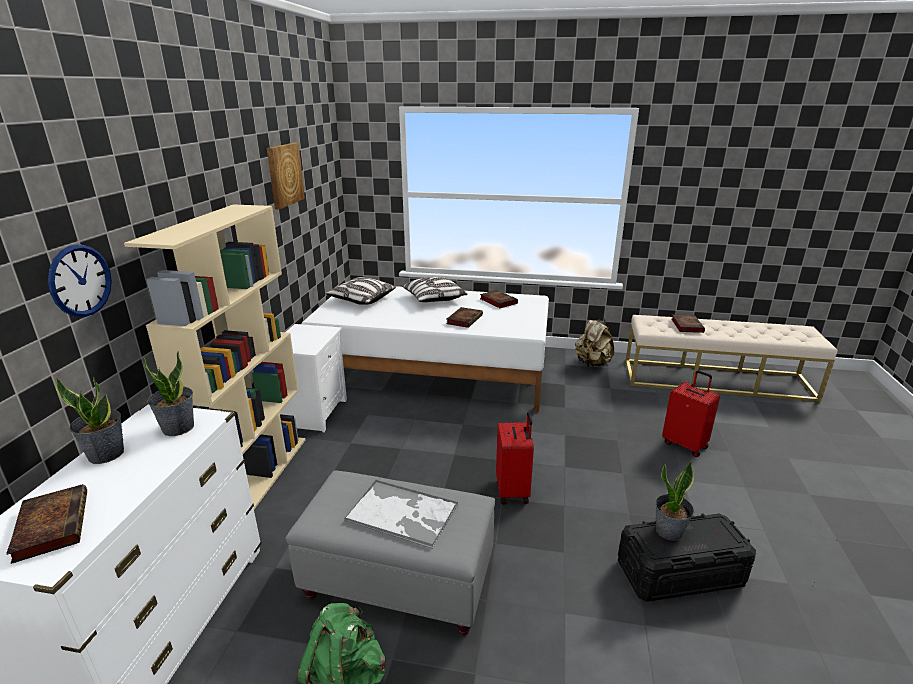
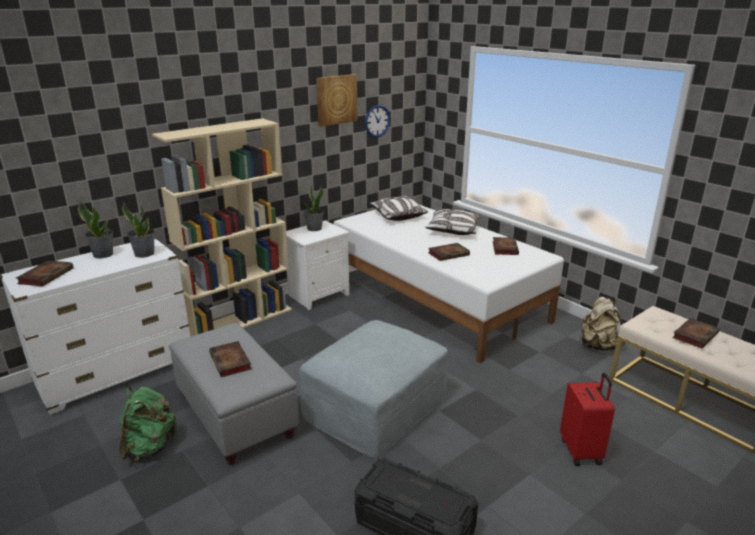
camera: 40 degrees right, 0 degrees up
wall clock [48,245,112,317] -> wall clock moved to [365,105,390,137]
tray [344,479,458,549] -> book [209,341,251,377]
red suitcase [496,412,534,505] -> grey ottoman [299,320,448,458]
potted plant [655,461,694,541] -> potted plant moved to [304,185,324,231]

